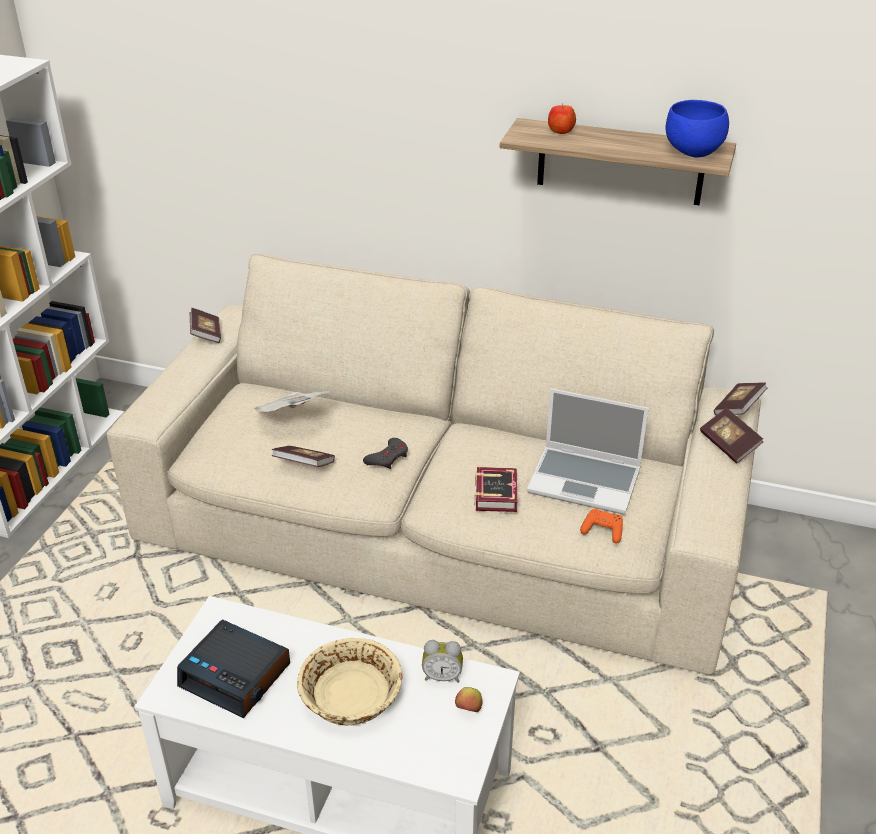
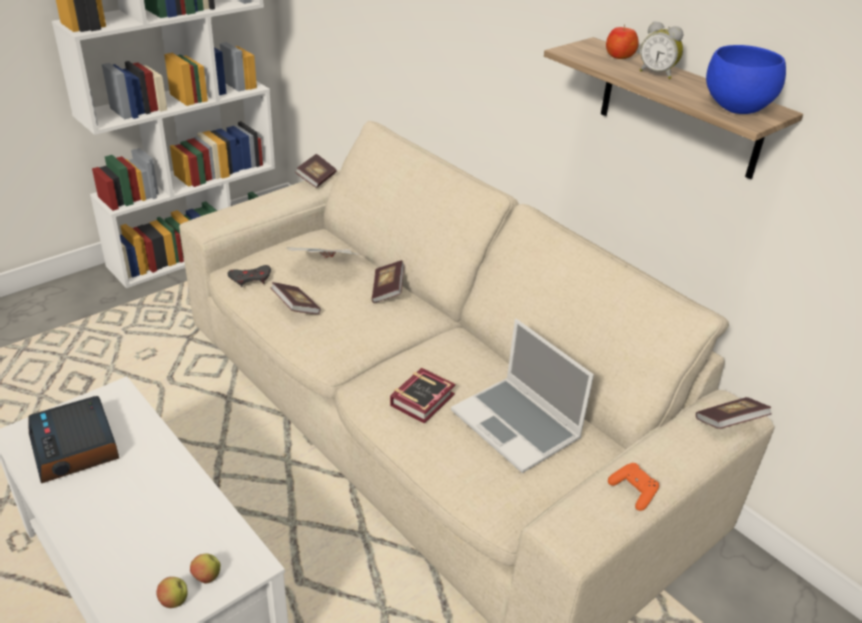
camera: 30 degrees right, 0 degrees up
beige bowl [297,638,403,726] -> none
grey game controller [363,438,408,469] -> grey game controller moved to [228,265,271,287]
alarm clock [422,640,463,683] -> alarm clock moved to [640,21,683,79]
orange game controller [580,508,623,544] -> orange game controller moved to [608,463,659,511]
book [700,408,763,464] -> book moved to [372,260,404,303]
none -> apple [156,577,188,608]

